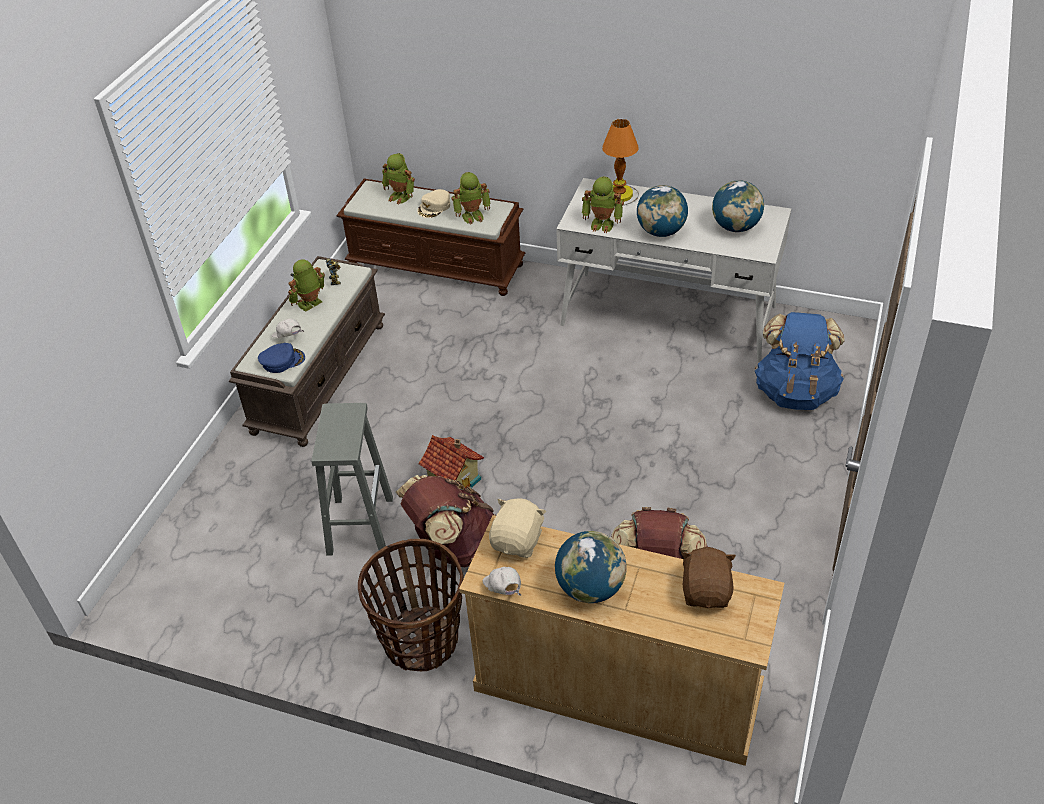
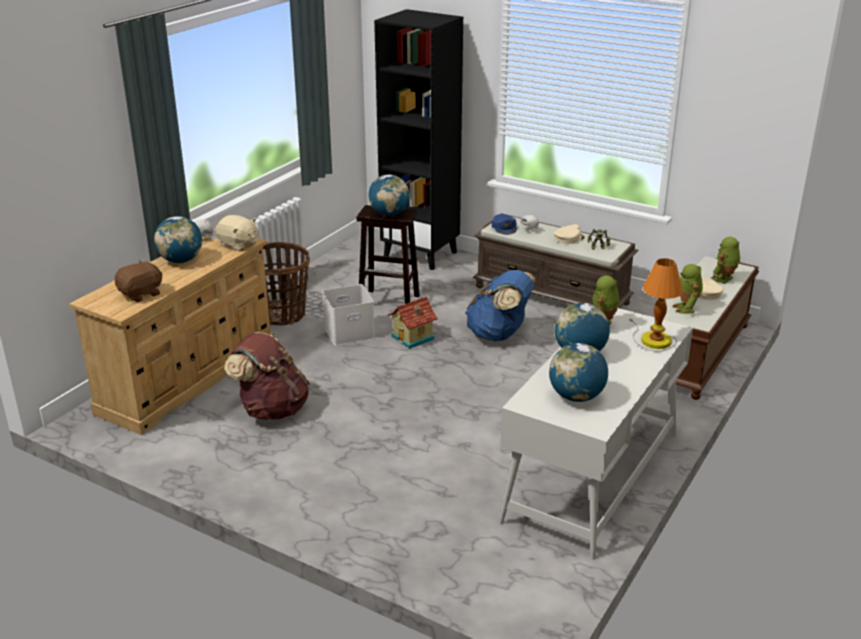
camera: 100 degrees right, 15 degrees down
toy robot [288,260,325,312] -> beige cap [554,224,585,244]
grey stool [311,403,393,555] -> brown stool [356,205,420,304]
brown backpack [396,475,496,567] -> white storage box [322,284,375,346]
brown plush toy [681,547,736,608] -> brown plush toy turned 60 degrees counterclockwise [115,260,163,302]
blue backpack [755,312,845,410] -> blue backpack moved to [465,270,535,342]
none -> globe [368,174,410,216]
none -> black bookcase [374,9,463,270]

